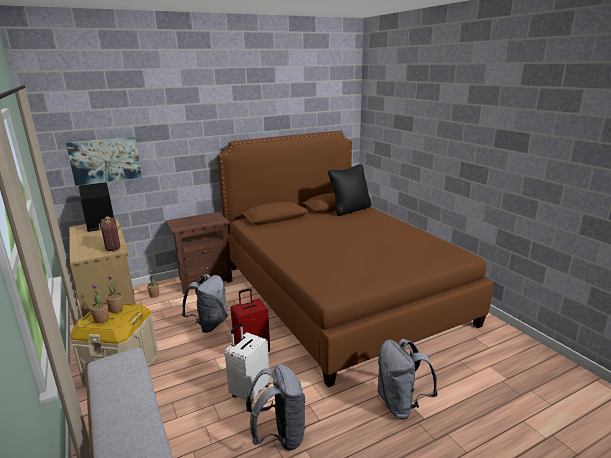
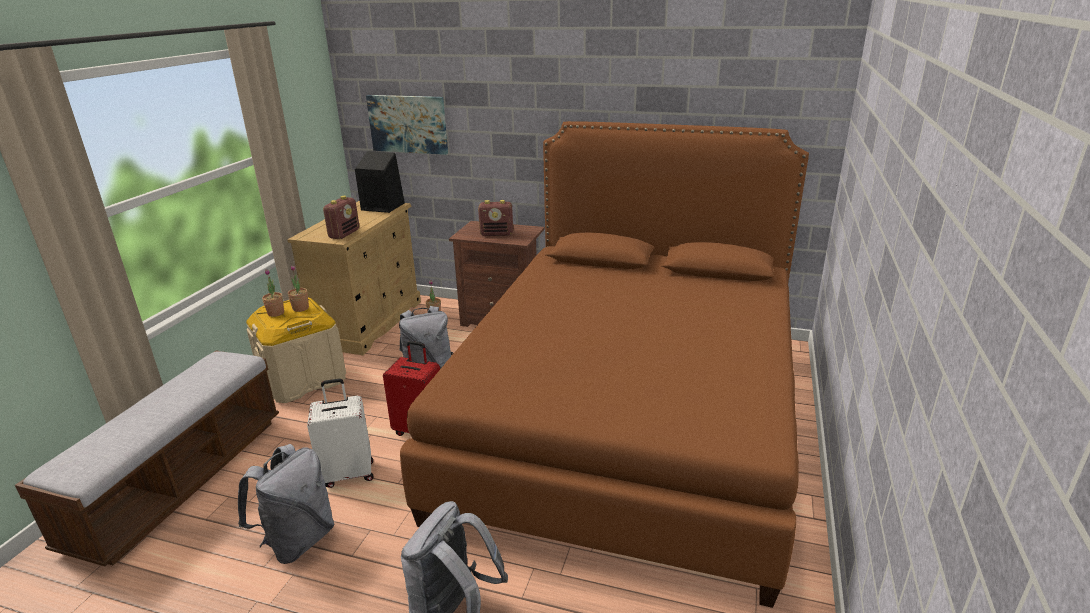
camera: 45 degrees right, 5 degrees up
black pillow [328,164,371,216] -> none
none -> radio [478,200,513,236]

